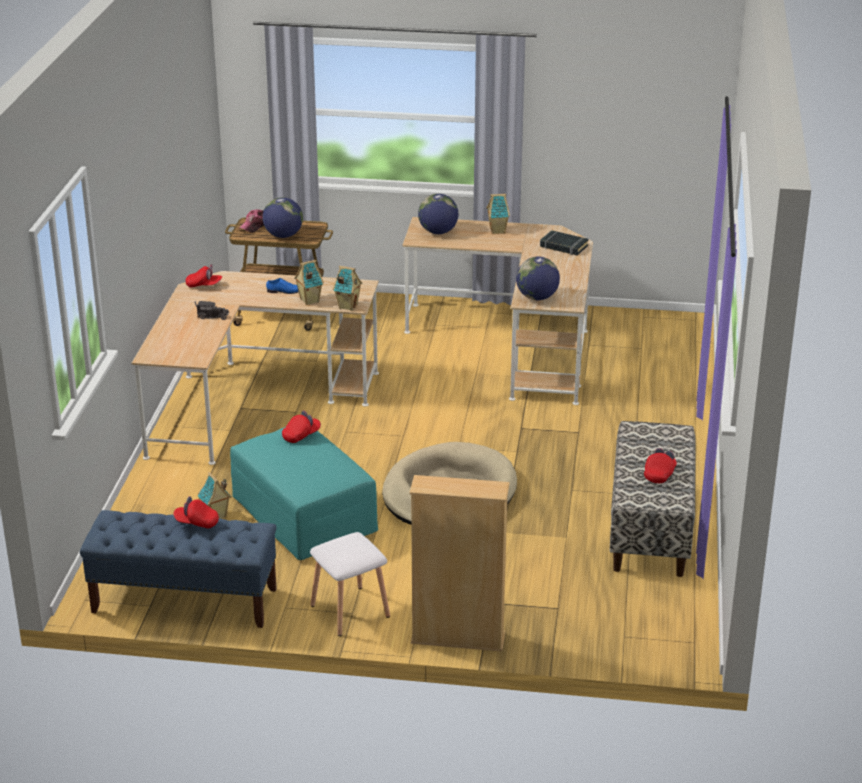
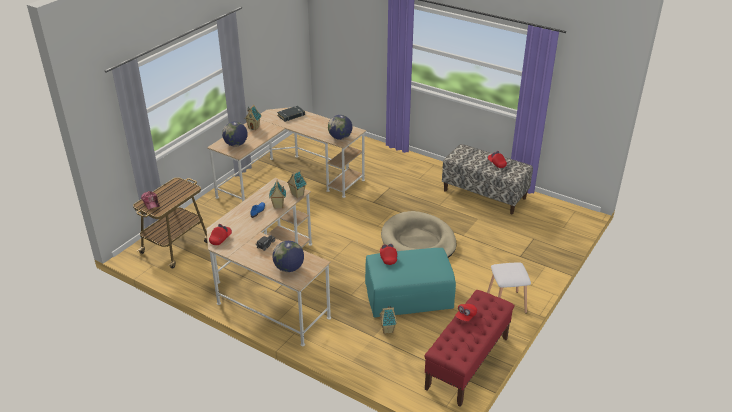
camera: 65 degrees left, 5 degrees up
blue bench [80,510,277,628] -> red bench [424,290,515,407]
globe [263,197,303,238] -> globe moved to [272,241,304,272]
beige bookcase [409,475,510,652] -> none

